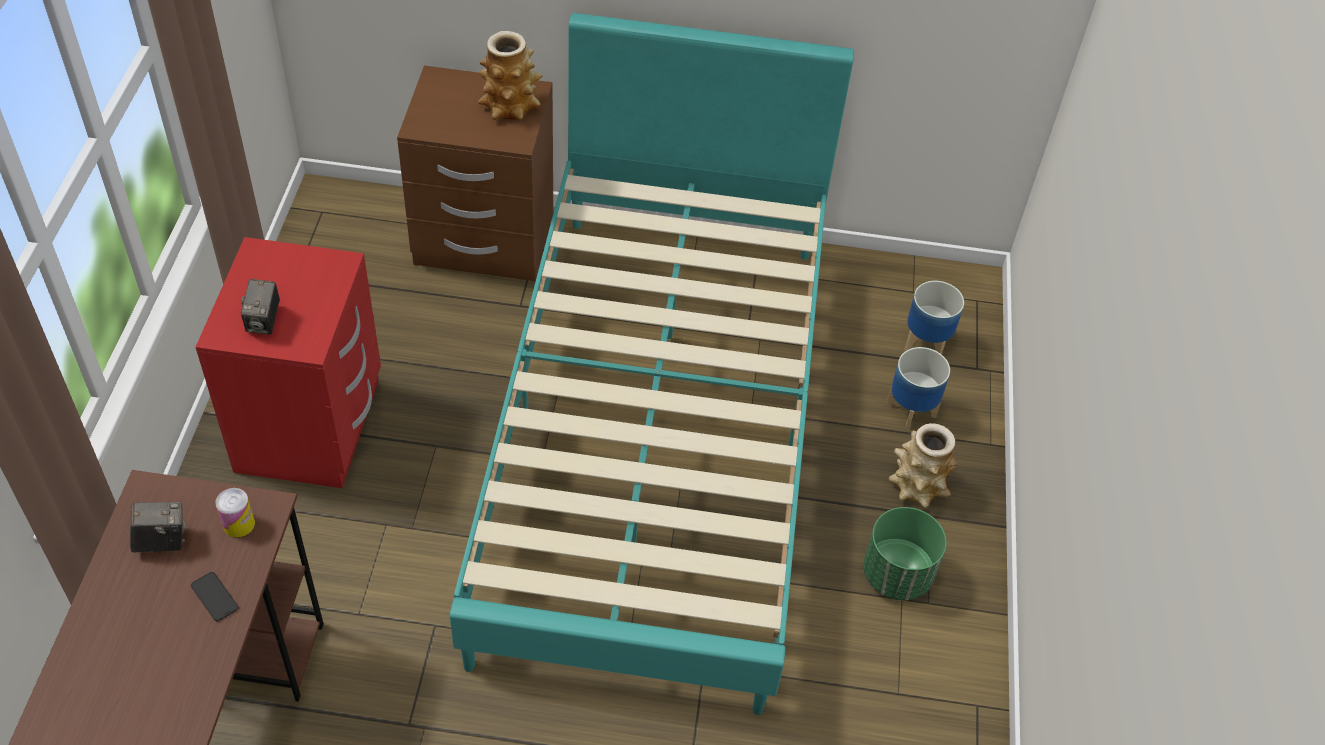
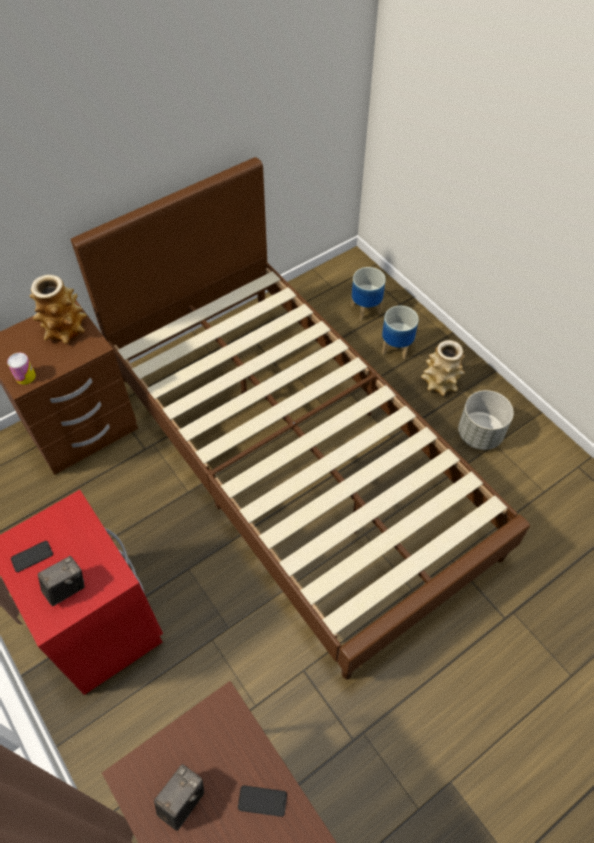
camera: 40 degrees left, 5 degrees up
can [215,488,255,538] -> can moved to [7,353,36,385]
camera [241,279,280,335] -> camera turned 90 degrees counterclockwise [38,556,85,606]
turquoise bed [450,13,854,715] -> brown bed [71,157,530,680]
green planter [863,507,947,600] -> grey planter [458,390,514,450]
none -> phone [11,541,53,572]

